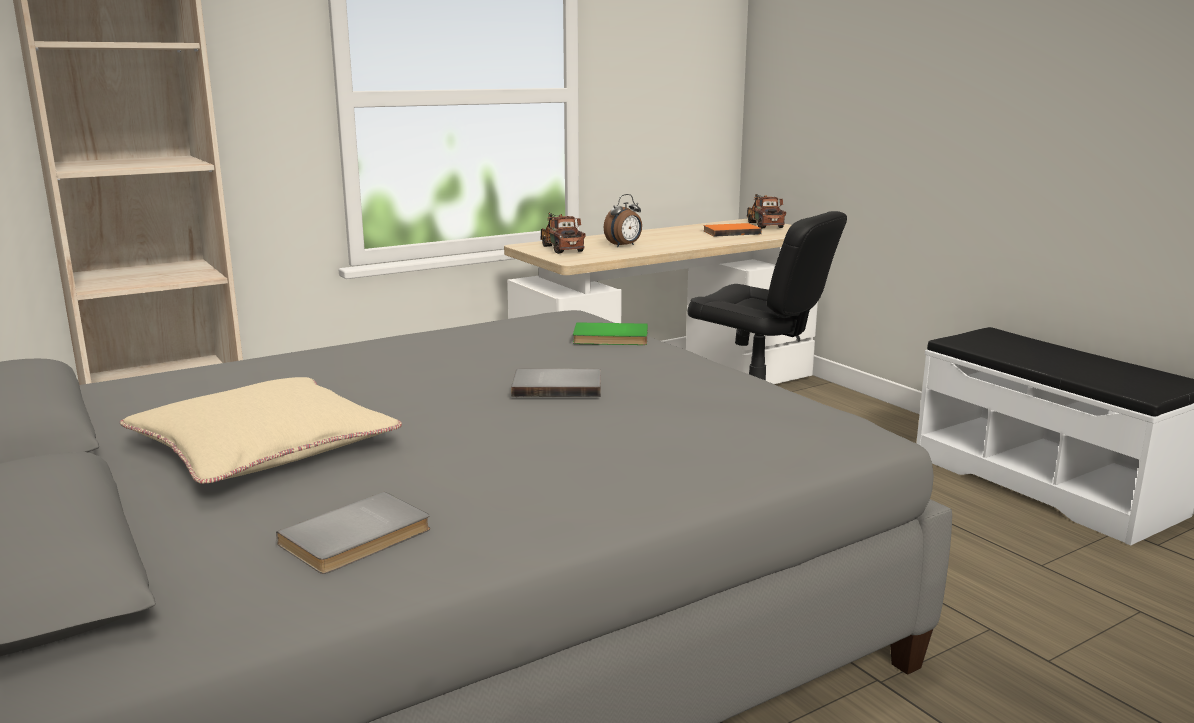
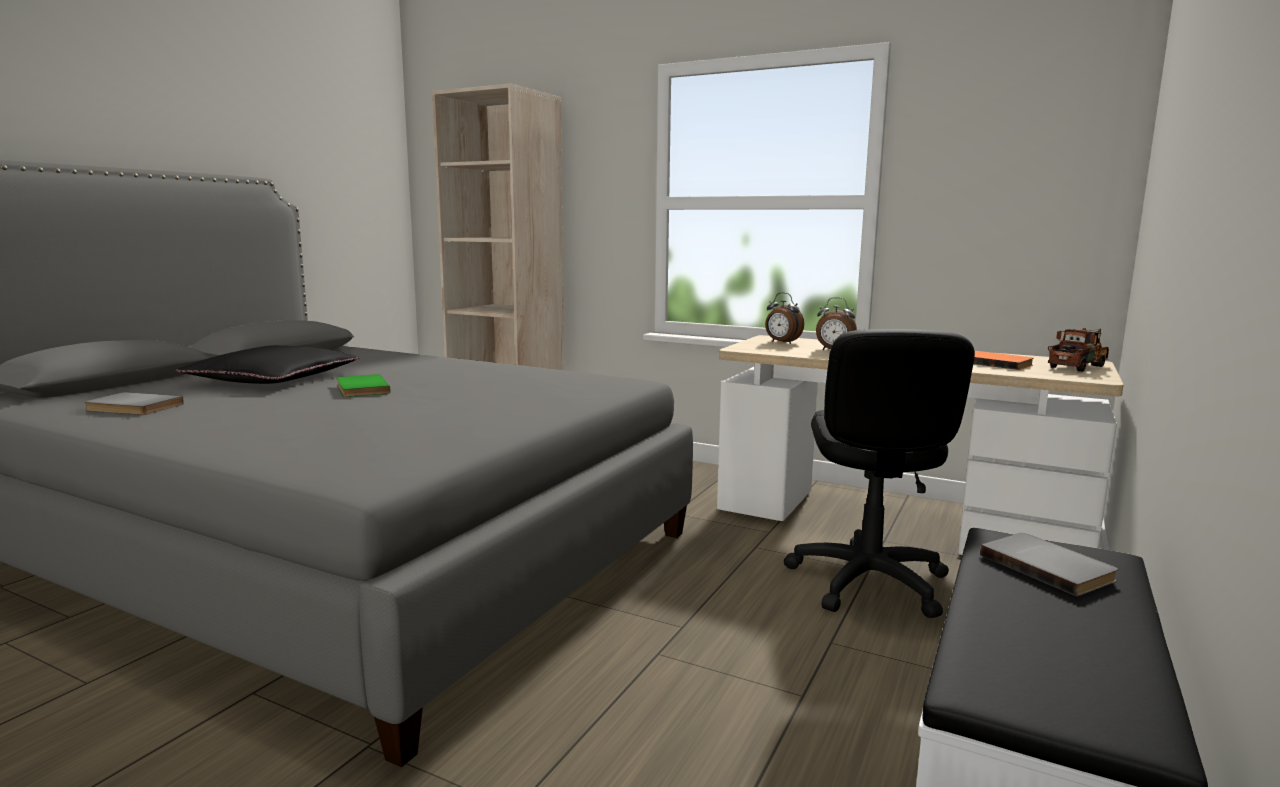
camera: 60 degrees right, 5 degrees down
beige pillow [120,377,402,484] -> black pillow [176,345,360,384]
grey book [511,368,601,397] -> grey book moved to [980,533,1118,597]
toy truck [541,213,586,254] -> alarm clock [765,292,804,344]
green book [573,322,648,345] -> green book moved to [337,374,390,397]

